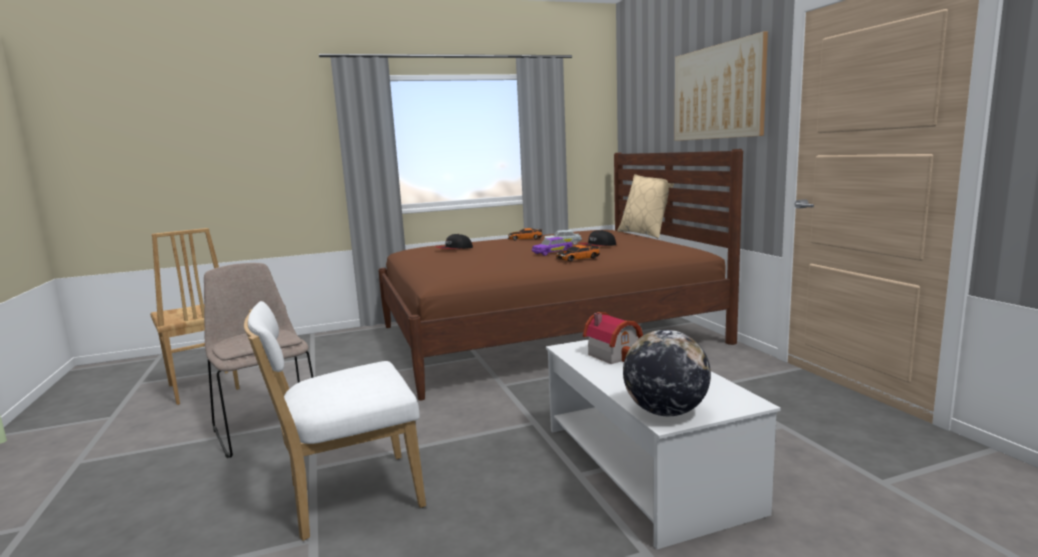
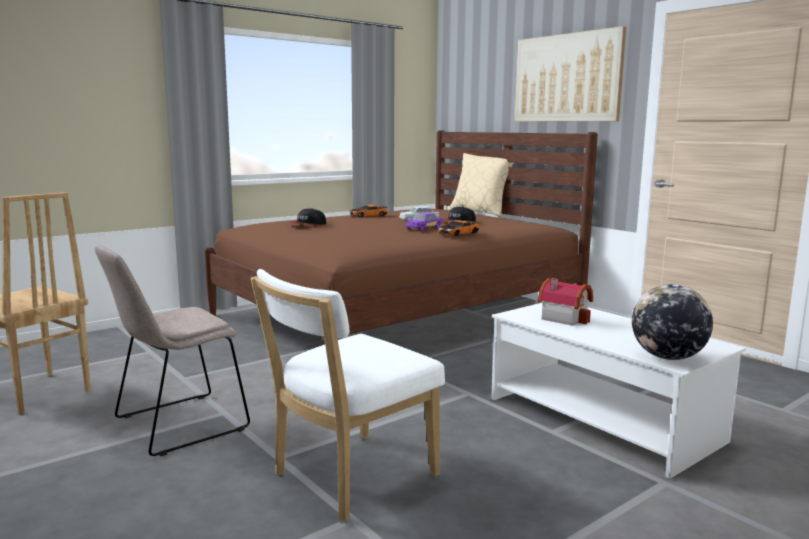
camera: 20 degrees left, 0 degrees up
beige chair [204,263,313,458] -> beige chair turned 75 degrees counterclockwise [95,245,250,456]

